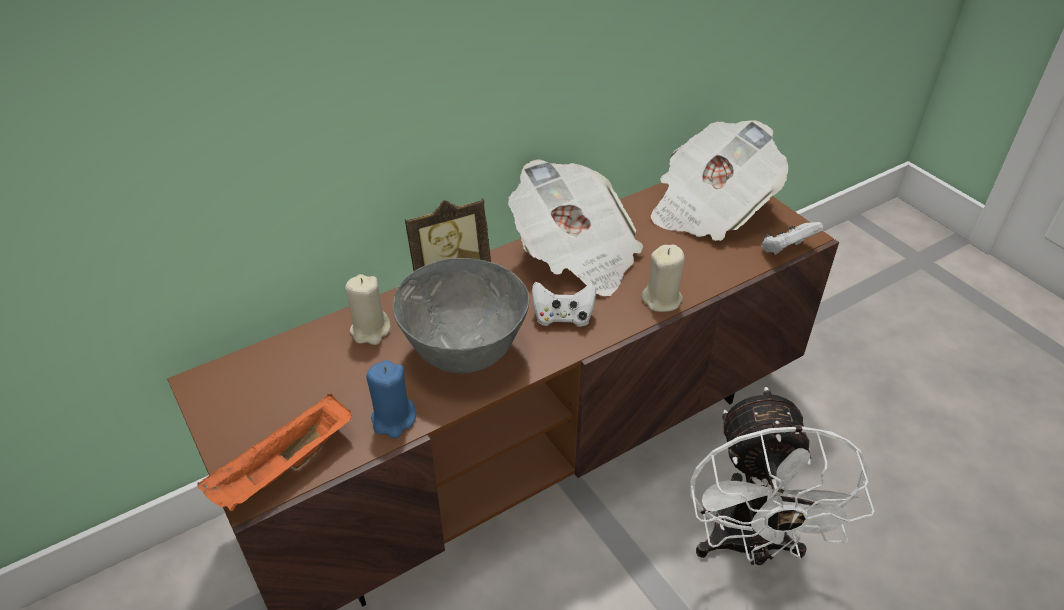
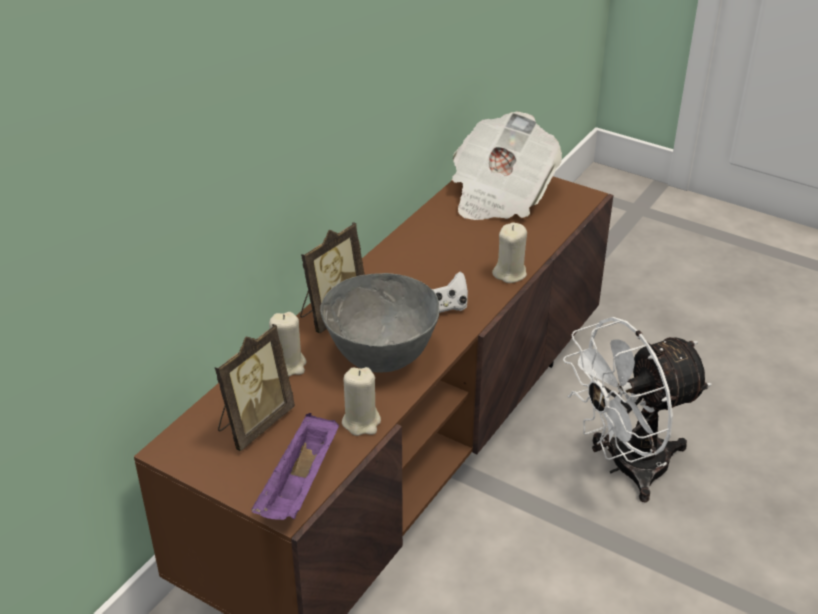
camera: 25 degrees left, 5 degrees down
orange tray [197,394,352,511] -> purple tray [251,413,339,520]
blue candle [366,360,416,438] -> beige candle [342,367,381,436]
newspaper [508,159,643,296] -> none
white fan [690,387,875,565] -> white fan turned 90 degrees clockwise [563,317,711,503]
white game controller [762,222,823,255] -> none
none -> picture frame [215,324,295,451]

